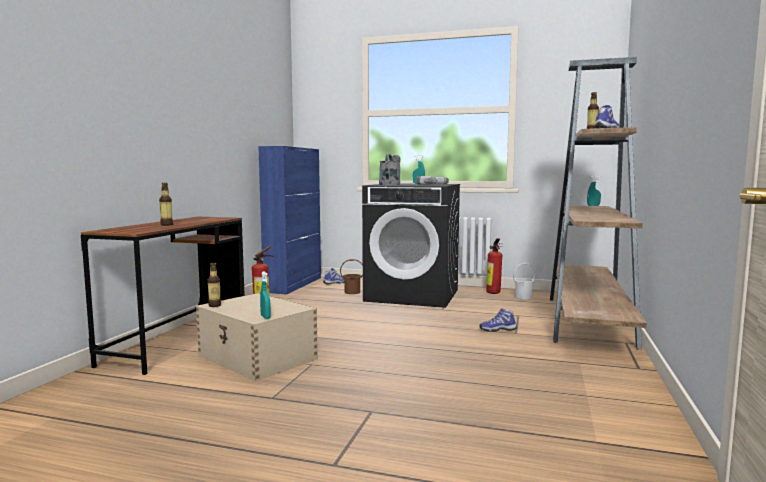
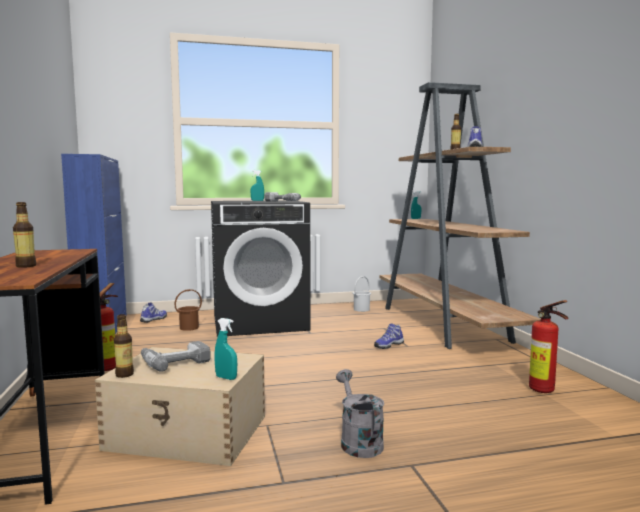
camera: 30 degrees left, 0 degrees up
grey watering can [379,154,401,185] -> grey watering can moved to [336,369,384,458]
fire extinguisher [486,238,502,294] -> fire extinguisher moved to [529,300,569,393]
none -> power drill [141,341,211,372]

